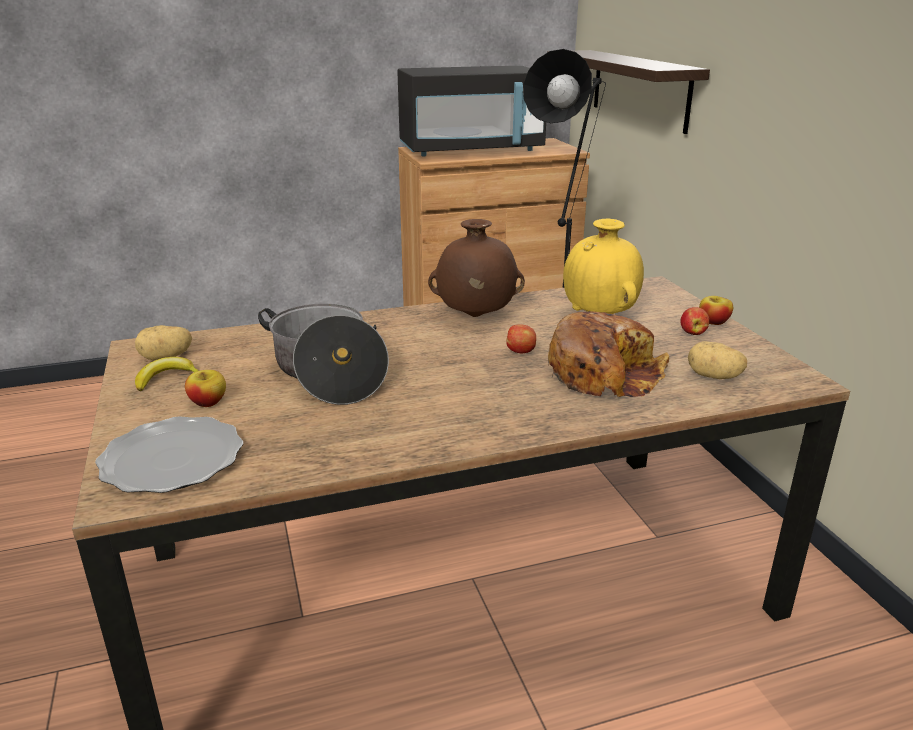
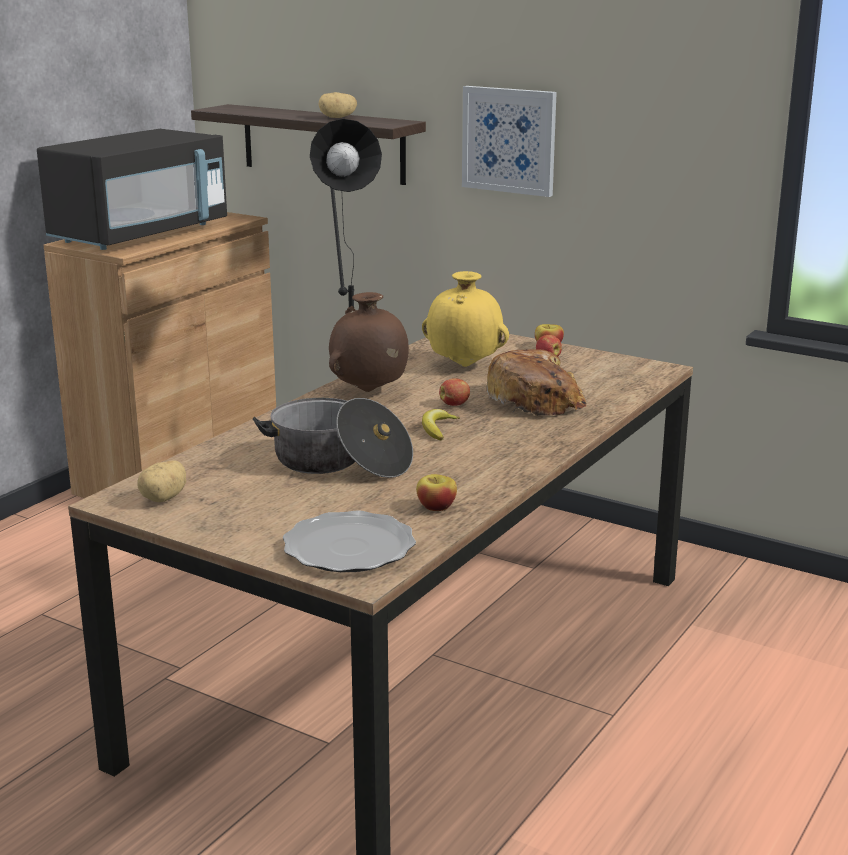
camera: 40 degrees left, 5 degrees down
banana [135,357,199,391] -> banana moved to [422,409,460,440]
apple [185,370,226,407] -> apple moved to [416,474,457,511]
potato [688,341,747,379] -> potato moved to [319,92,357,118]
none -> picture [462,86,557,197]

